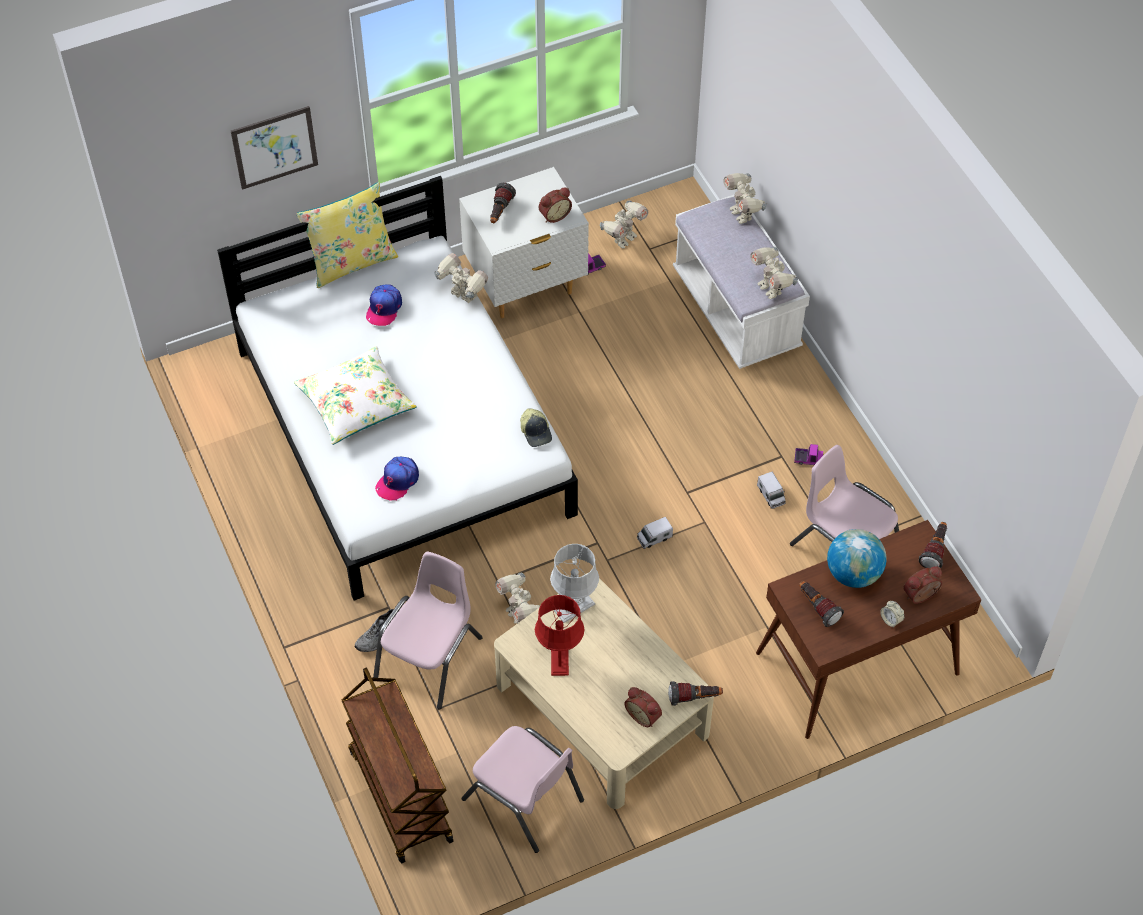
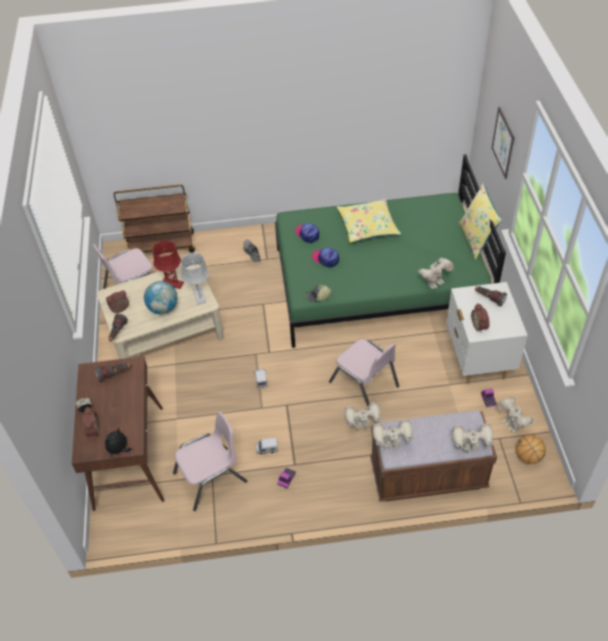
camera: 110 degrees right, 5 degrees down
white bed [217,176,578,601] -> green bed [275,154,506,348]
white pillow [294,346,417,445] -> yellow pillow [337,199,401,243]
cap [366,284,402,326] -> cap moved to [312,247,339,267]
pink chair [373,552,483,709] -> pink chair moved to [329,339,399,406]
toy robot [495,573,540,624] -> toy robot moved to [345,402,382,430]
white bench [673,194,810,369] -> brown bench [370,410,497,502]
globe [827,529,887,588] -> globe moved to [144,281,177,314]
flashlight [919,522,947,569] -> plush toy [105,428,132,457]
none -> basketball [516,435,546,464]

